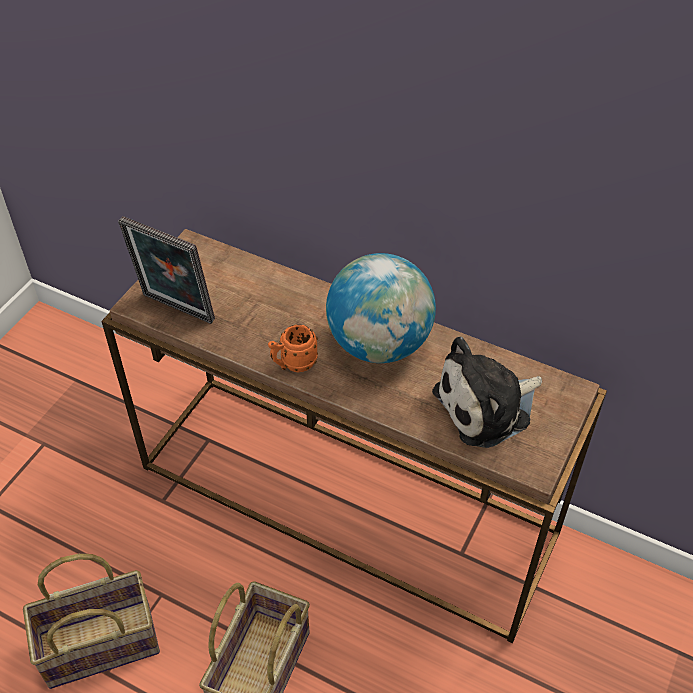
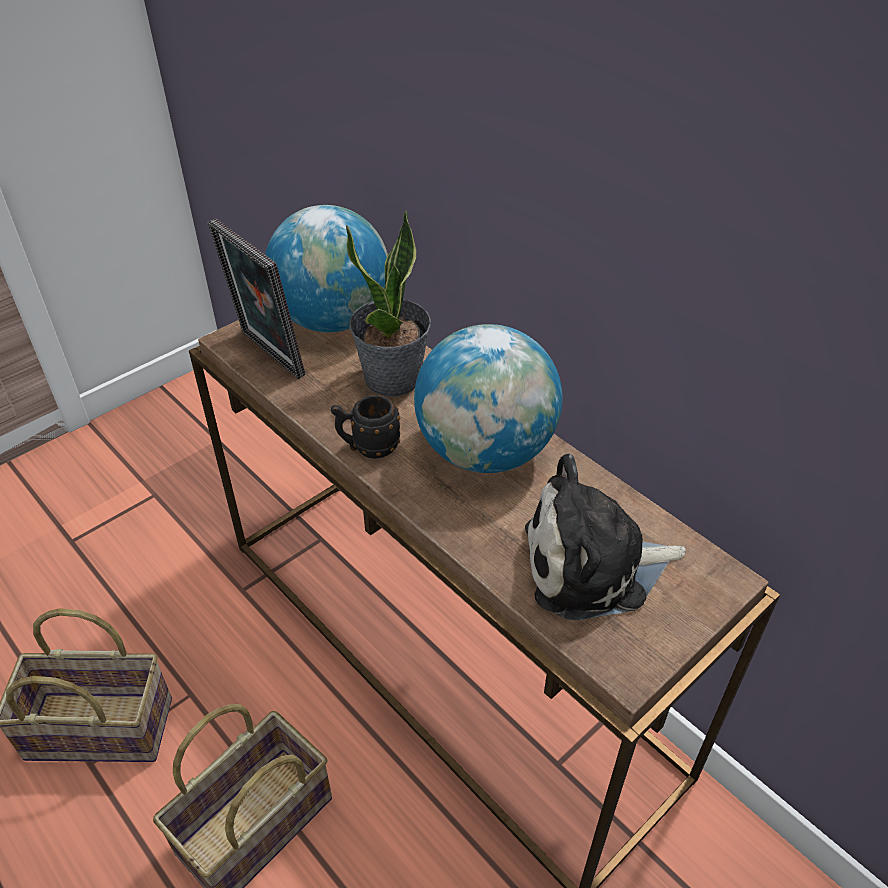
camera: 20 degrees right, 5 degrees down
orange mug [268,324,318,372] -> black mug [331,395,400,459]
none -> globe [265,205,388,332]
none -> potted plant [346,210,431,397]

